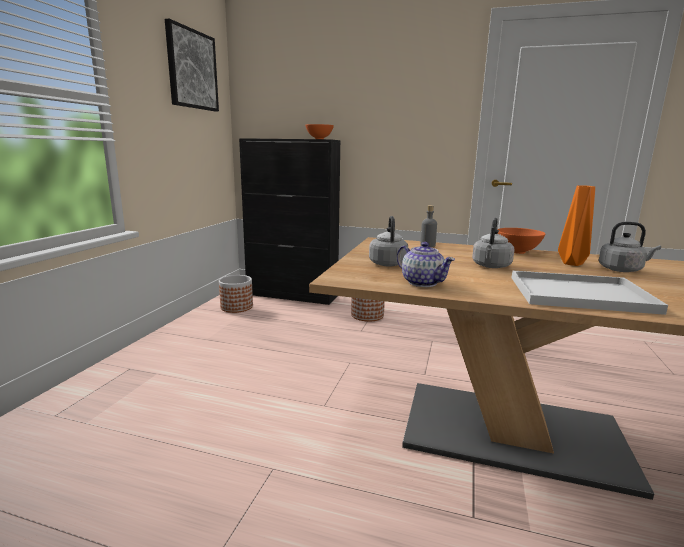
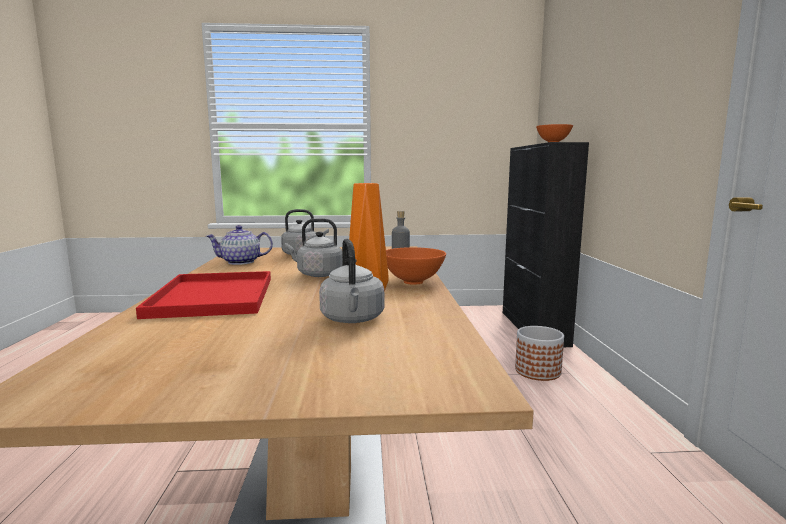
camera: 70 degrees right, 5 degrees down
picture [165,19,219,111] -> none
planter [219,275,253,313] -> none
teapot [397,242,455,287] -> teapot turned 45 degrees clockwise [206,225,273,265]
white tray [512,270,668,315] -> red tray [136,271,271,319]

